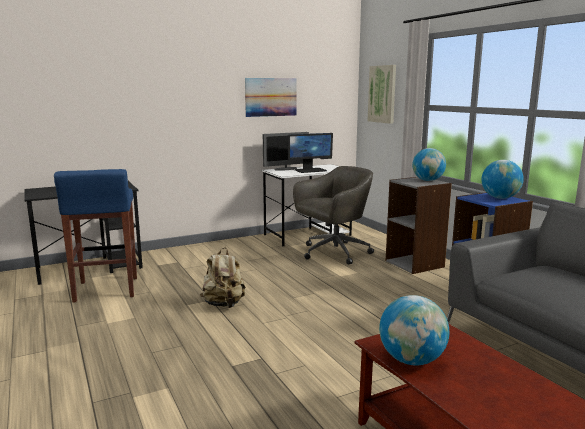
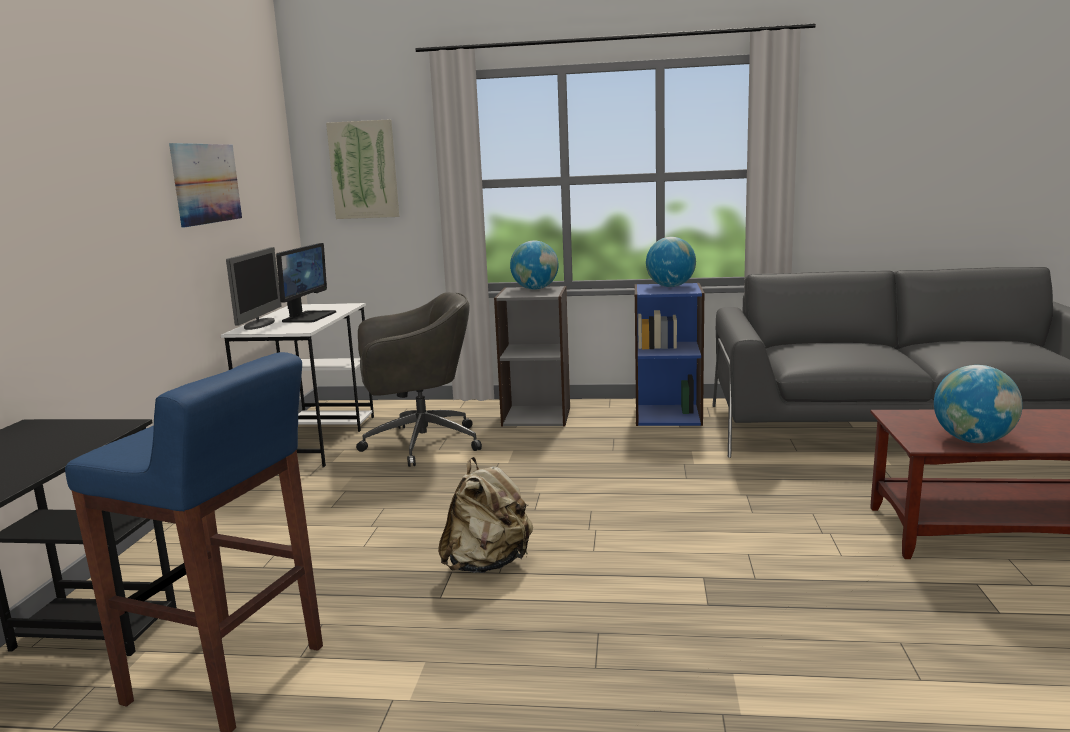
camera: 55 degrees left, 0 degrees up
grey office chair [293,166,374,265] -> grey office chair turned 75 degrees clockwise [356,292,482,467]

